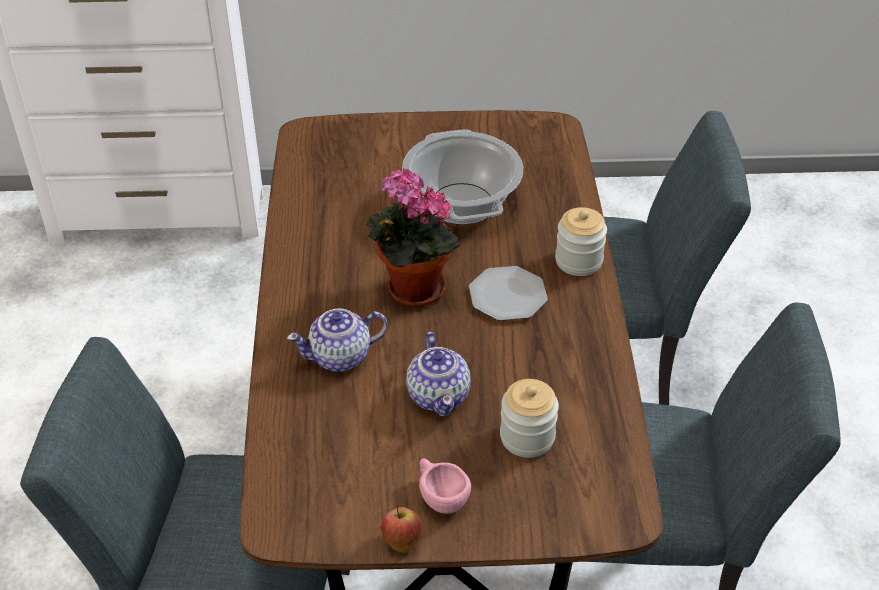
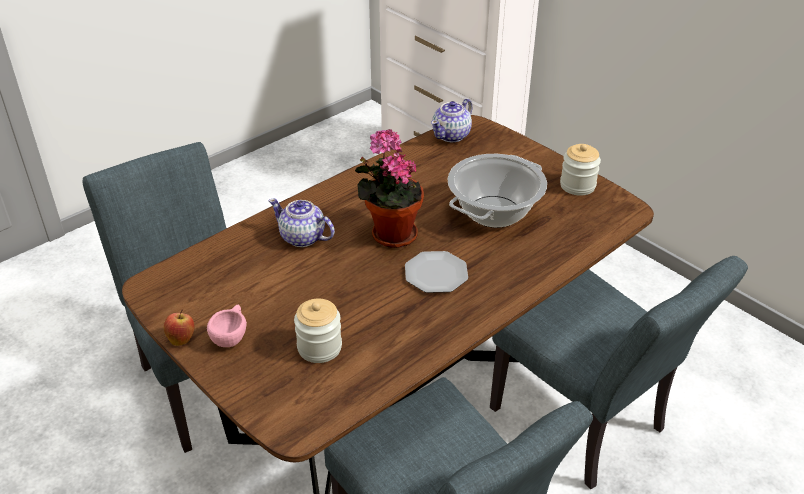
camera: 50 degrees right, 5 degrees down
teapot [406,332,471,417] -> teapot moved to [431,99,472,142]
jar [555,207,607,276] -> jar moved to [560,144,601,196]

